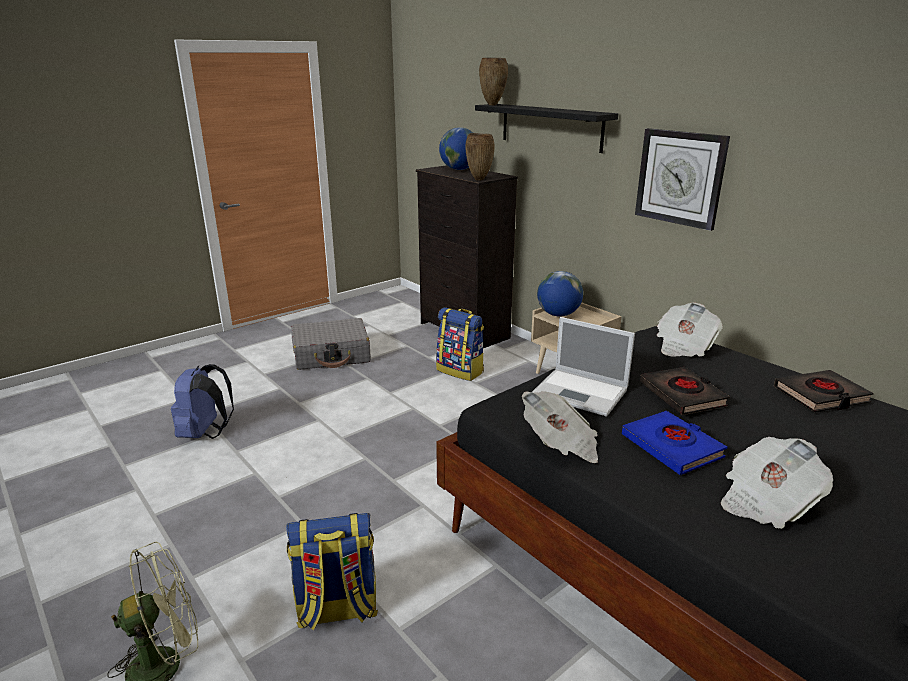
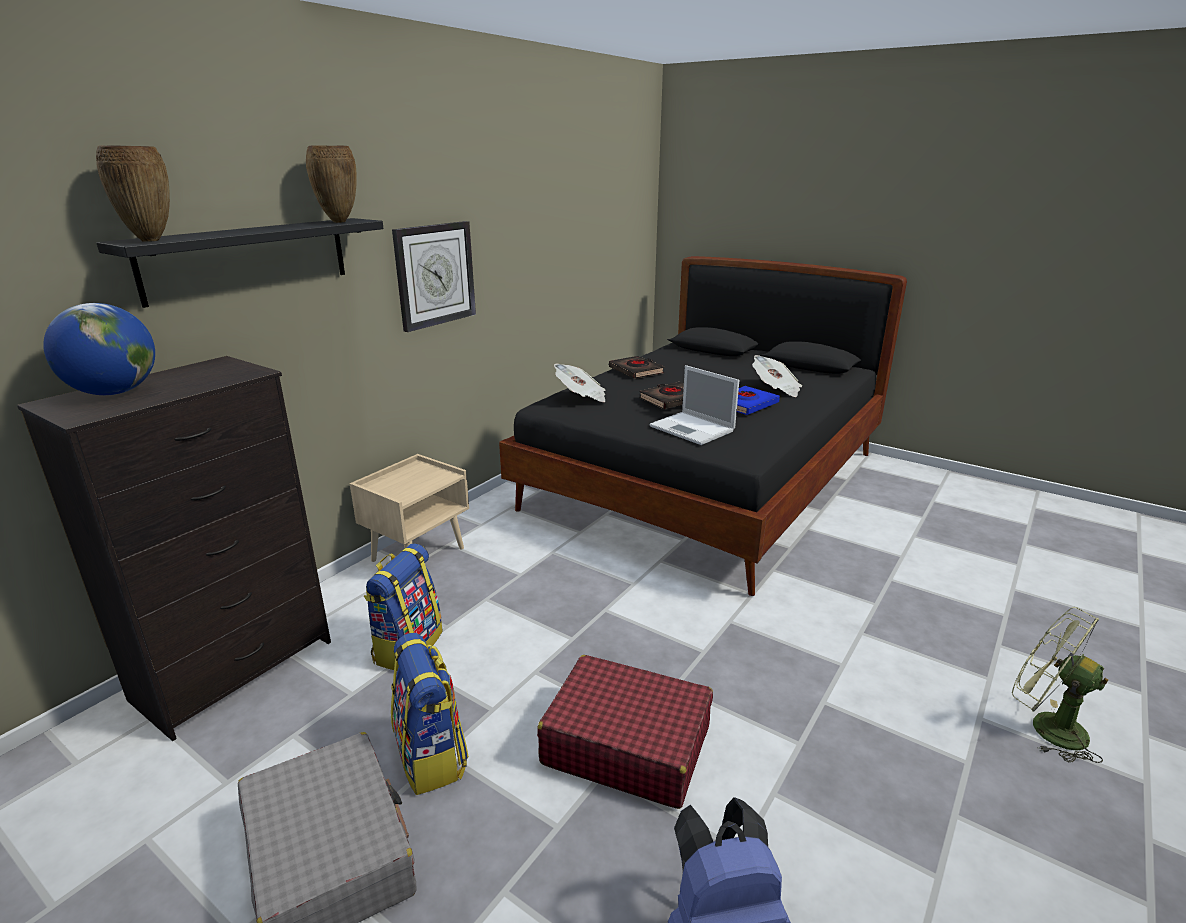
camera: 105 degrees left, 0 degrees up
backpack [286,513,378,630] -> backpack moved to [391,633,469,795]
brown vase [465,133,495,181] -> brown vase moved to [306,146,357,223]
newspaper [522,391,598,463] -> none
laptop [532,317,635,417] -> laptop turned 120 degrees clockwise [650,365,739,445]
globe [537,271,583,317] -> none
none -> red suitcase [537,655,713,809]

